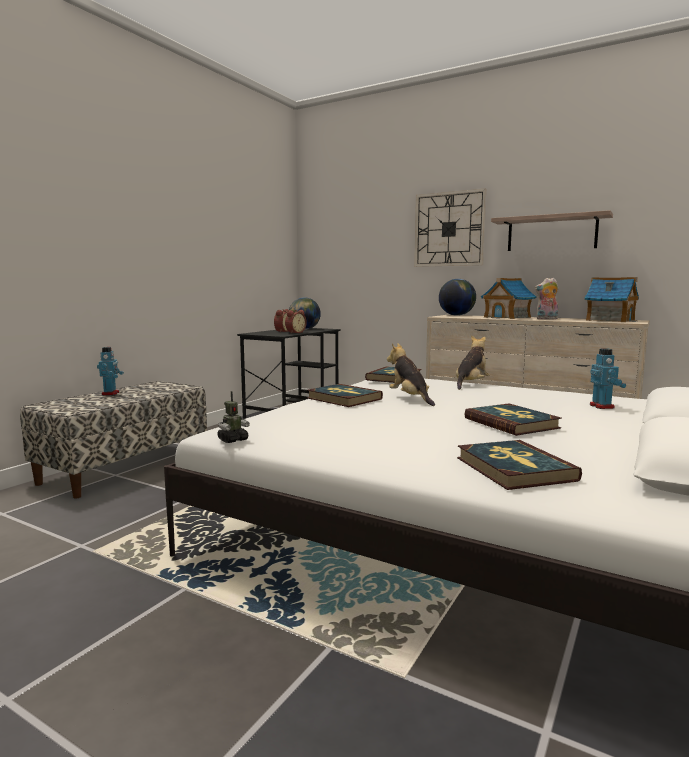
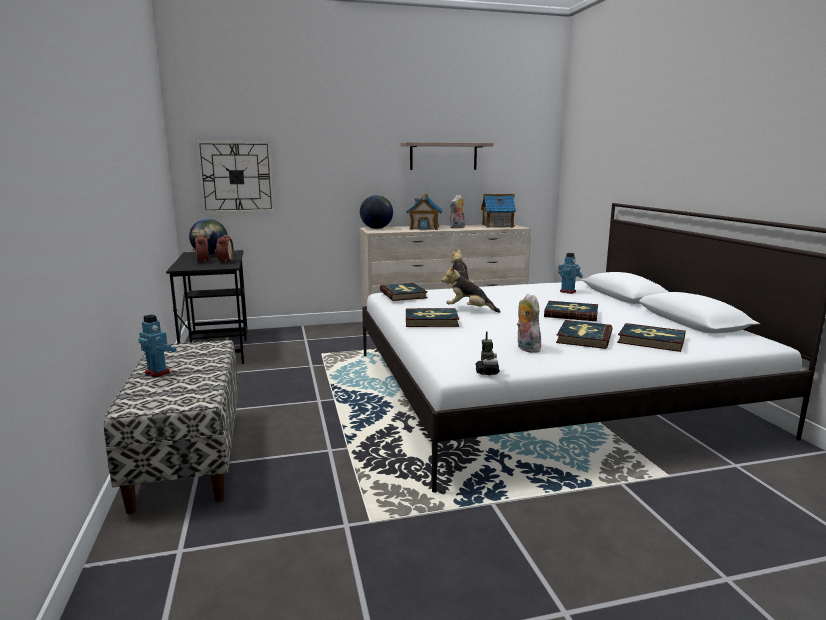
camera: 45 degrees left, 5 degrees up
wall clock [414,188,486,267] -> wall clock moved to [196,141,275,213]
none -> plush toy [517,293,541,353]
none -> book [556,320,613,349]

